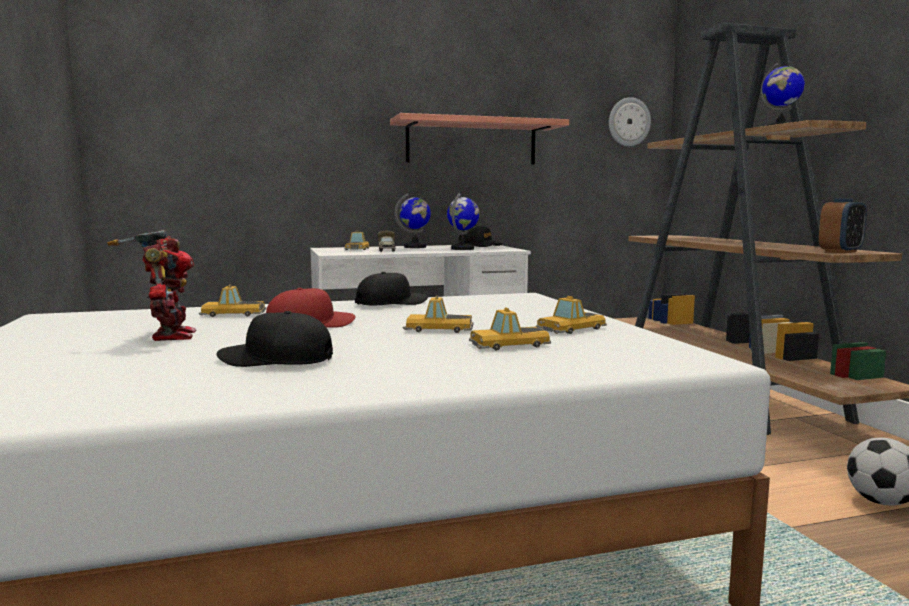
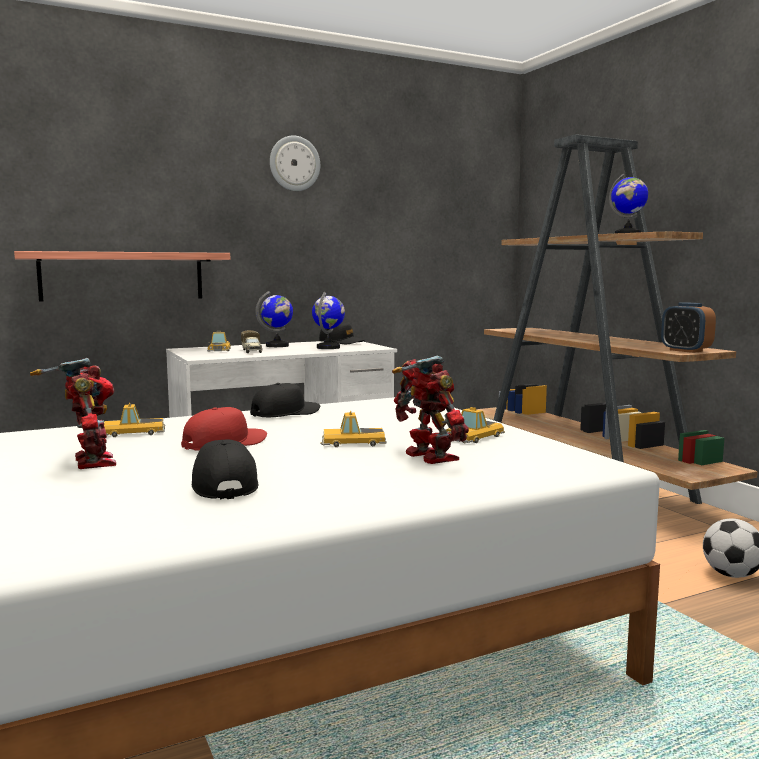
camera: 10 degrees left, 0 degrees up
black cap [217,311,333,367] -> black cap turned 75 degrees clockwise [192,439,258,499]
shelf [390,113,569,165] -> shelf moved to [14,251,230,302]
toy car [469,307,551,351] -> toy robot [392,356,469,464]
wall clock [609,97,651,146] -> wall clock moved to [270,135,320,191]
alarm clock [819,199,867,253] -> alarm clock turned 105 degrees clockwise [661,302,716,353]

